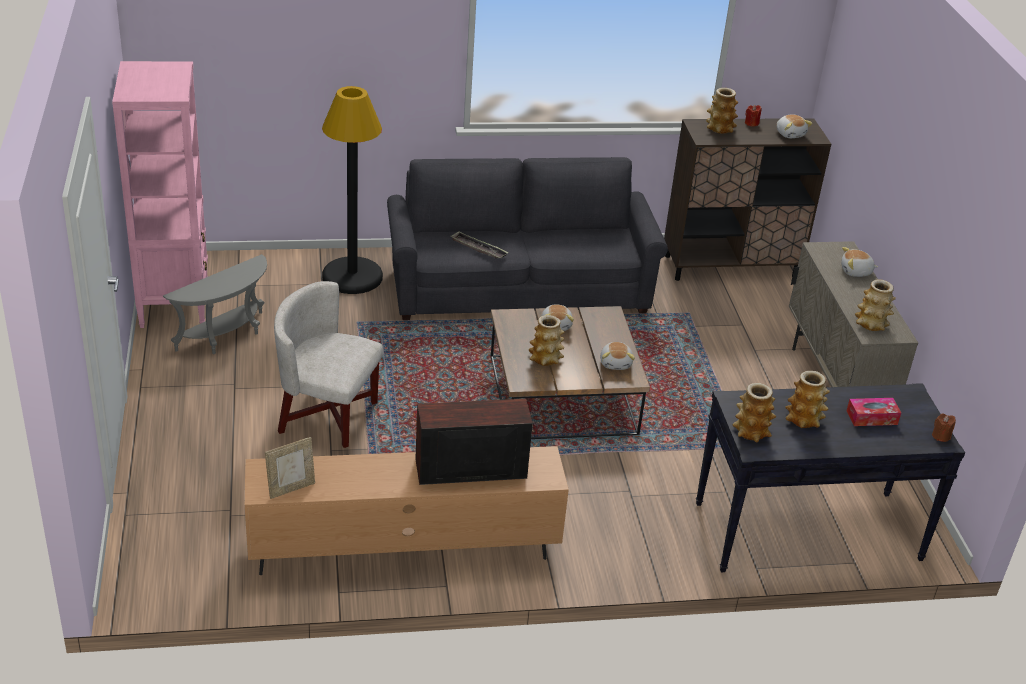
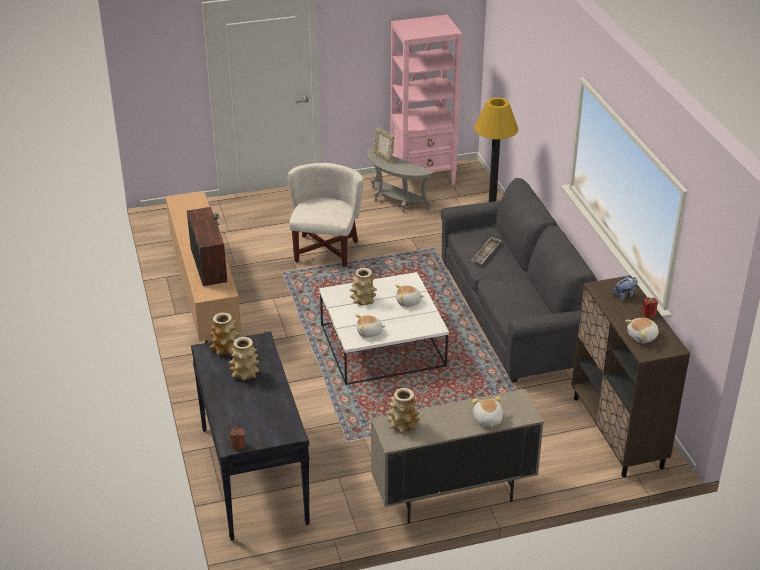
camera: 85 degrees right, 0 degrees up
picture frame [265,437,315,499] -> picture frame moved to [374,127,394,164]
brown coffee table [491,306,650,439] -> white coffee table [319,272,449,385]
vase [706,88,738,134] -> plush toy [613,276,638,301]
tissue box [846,398,901,426] -> none

